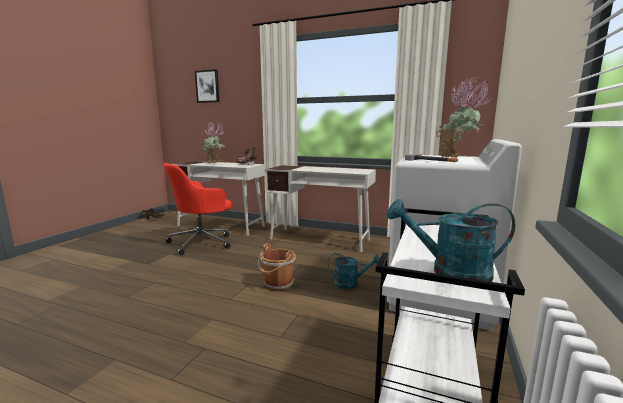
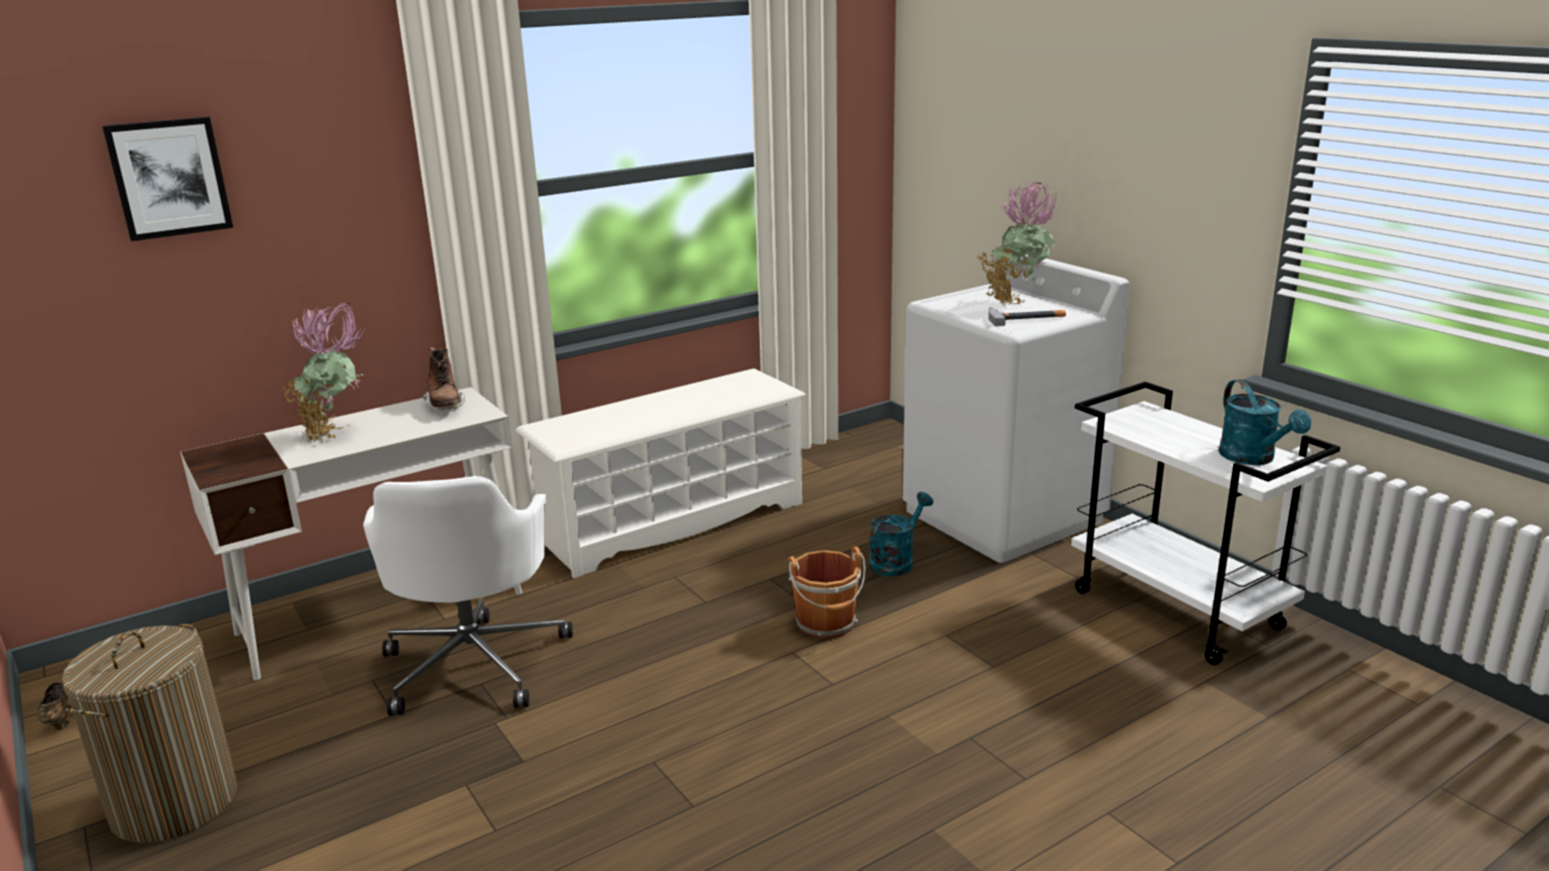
camera: 55 degrees left, 10 degrees up
red office chair [164,163,231,255] -> white office chair [363,476,573,716]
white desk [265,165,376,252] -> white shoe rack [516,368,806,578]
turquoise watering can [387,199,515,282] -> turquoise watering can turned 60 degrees counterclockwise [1219,379,1311,465]
none -> laundry basket [62,624,237,843]

